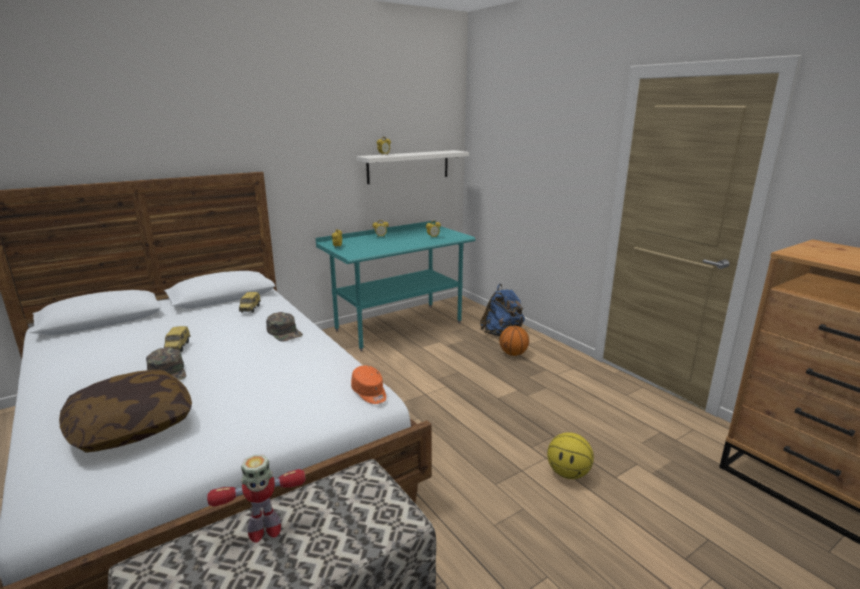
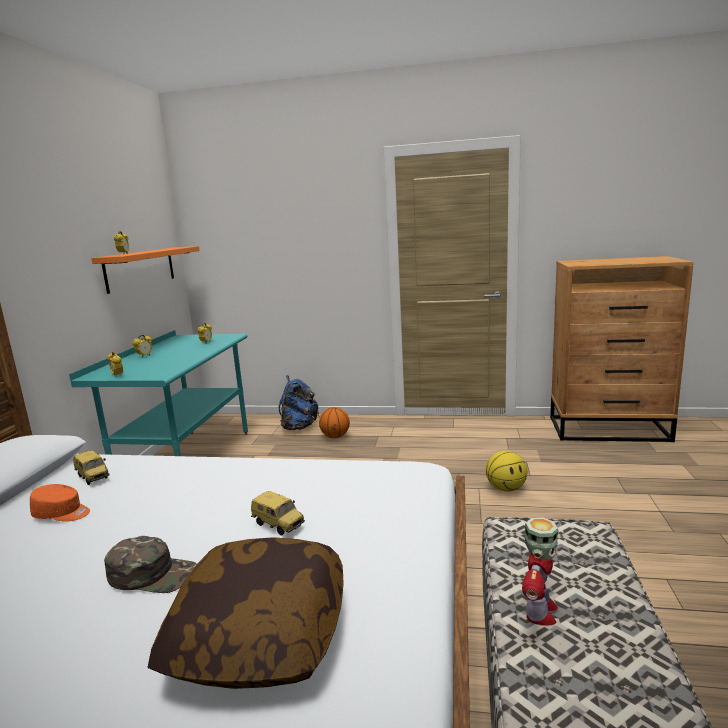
camera: 45 degrees left, 5 degrees down
toy car [164,326,190,352] -> toy car moved to [251,491,305,535]
green cap [266,312,303,342] -> none
orange cap [351,366,386,404] -> orange cap moved to [30,484,90,522]
white shelf [357,150,469,184] -> orange shelf [91,246,200,294]

